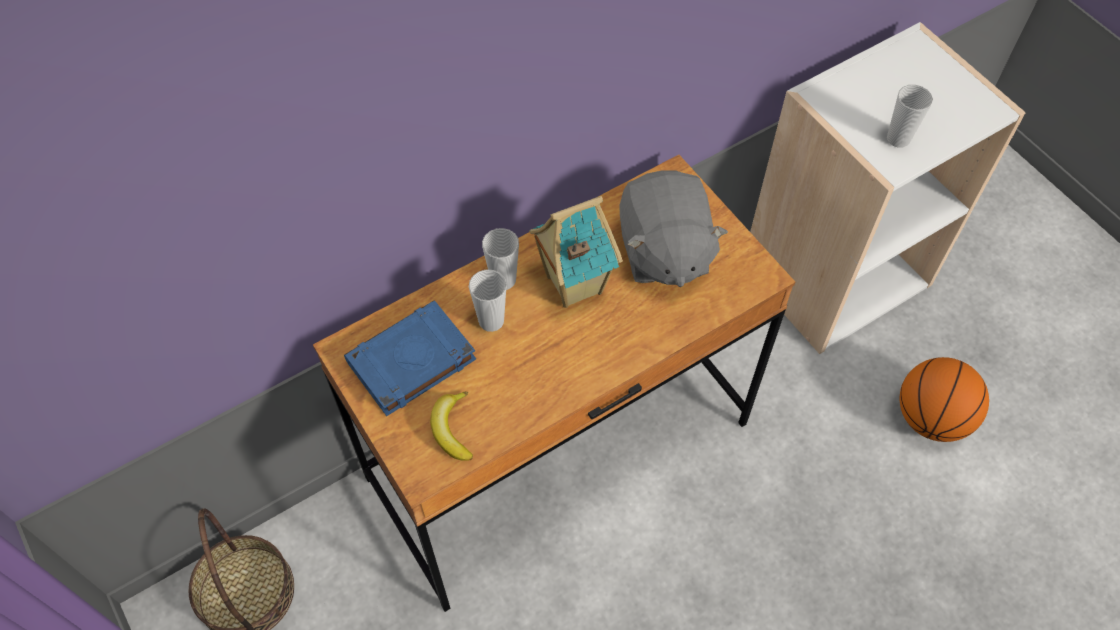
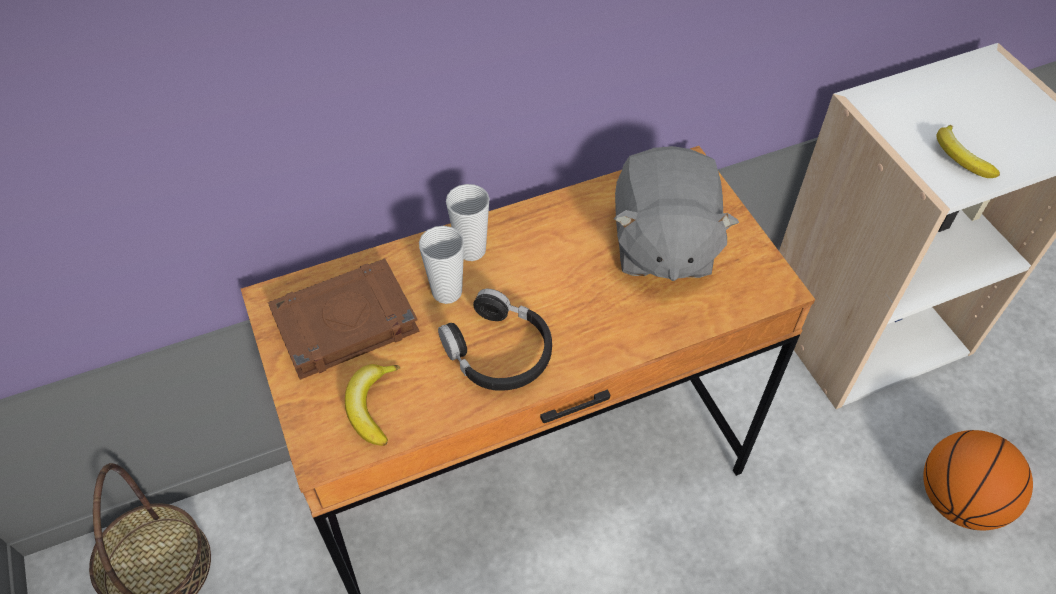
camera: 10 degrees right, 5 degrees down
blue book [344,301,476,416] -> brown book [268,258,419,380]
toy house [529,196,623,308] -> none
cup [887,85,933,148] -> banana [936,125,1000,178]
none -> black headphones [438,289,552,391]

